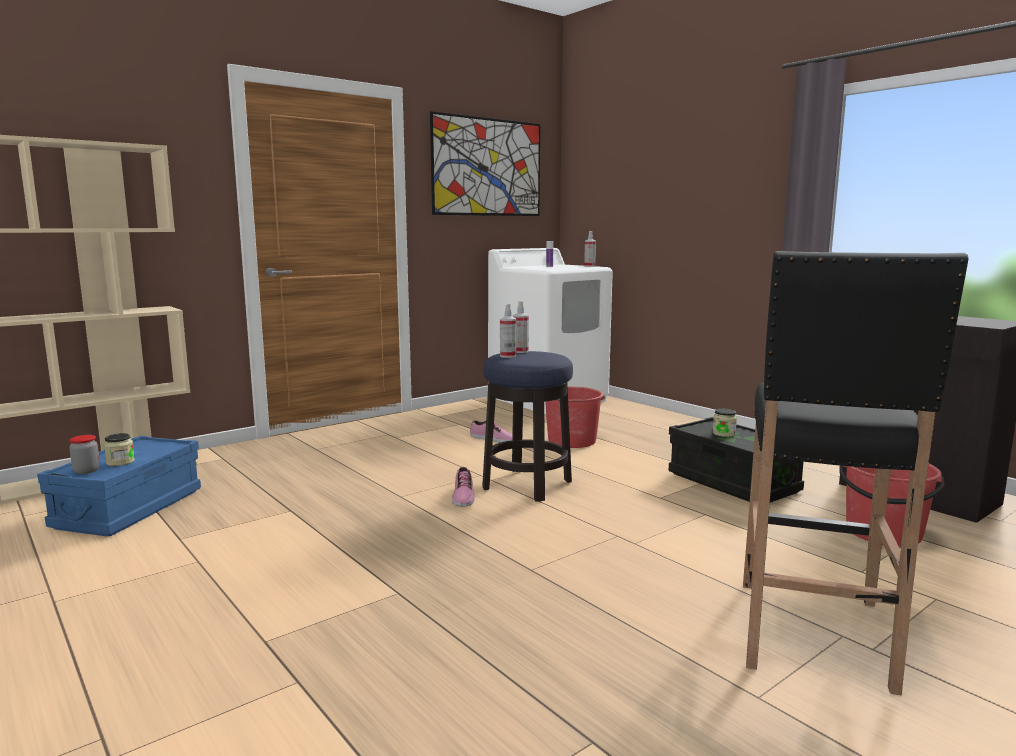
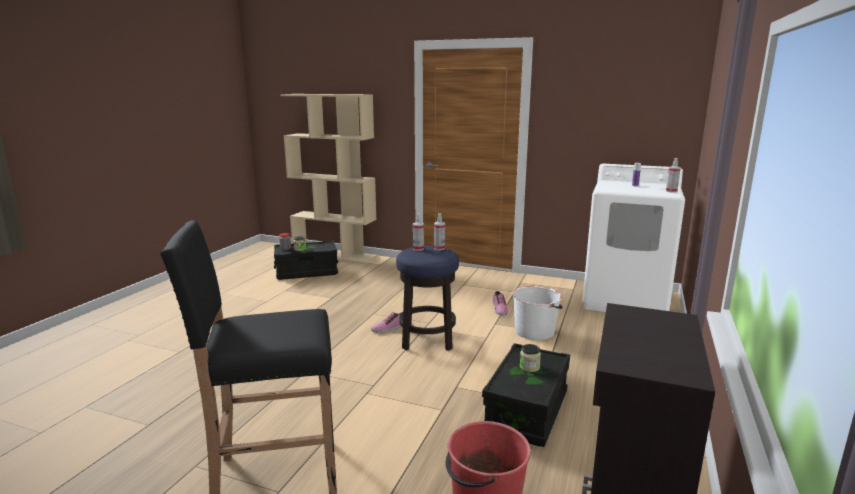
camera: 60 degrees right, 5 degrees up
blue storage box [37,436,201,537] -> black storage box [274,240,338,280]
picture [430,111,540,216] -> none
red bucket [545,386,605,448] -> white bucket [512,286,563,340]

